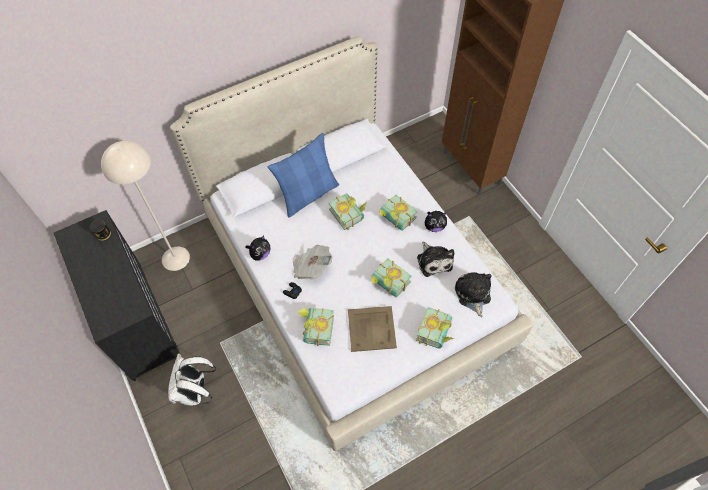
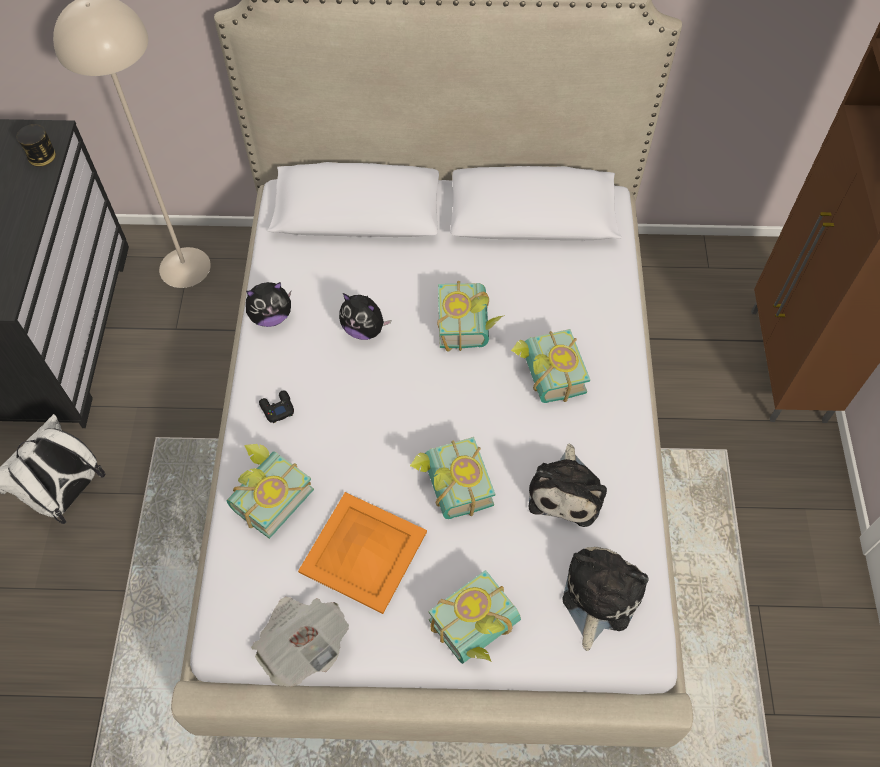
camera: 30 degrees right, 0 degrees up
blue pillow [268,133,339,218] -> none
newspaper [293,245,332,280] -> newspaper moved to [251,597,349,686]
beige tray [348,306,397,352] -> orange tray [298,492,427,614]
plush toy [425,211,448,232] -> plush toy moved to [339,293,391,340]

